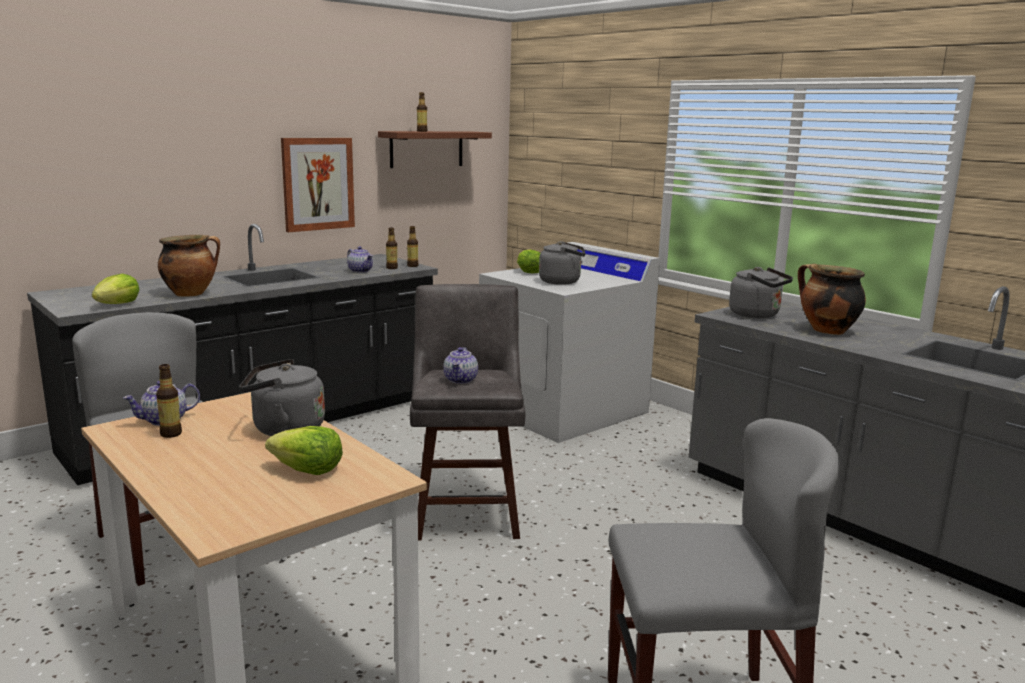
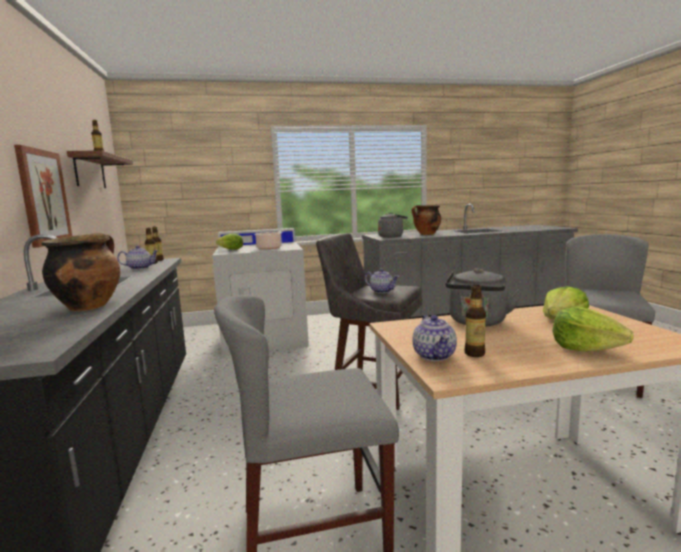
camera: 60 degrees left, 5 degrees down
lettuce [92,274,139,304] -> lettuce moved to [553,307,634,352]
grey kettle [539,241,585,285] -> cooking pot [254,229,288,249]

